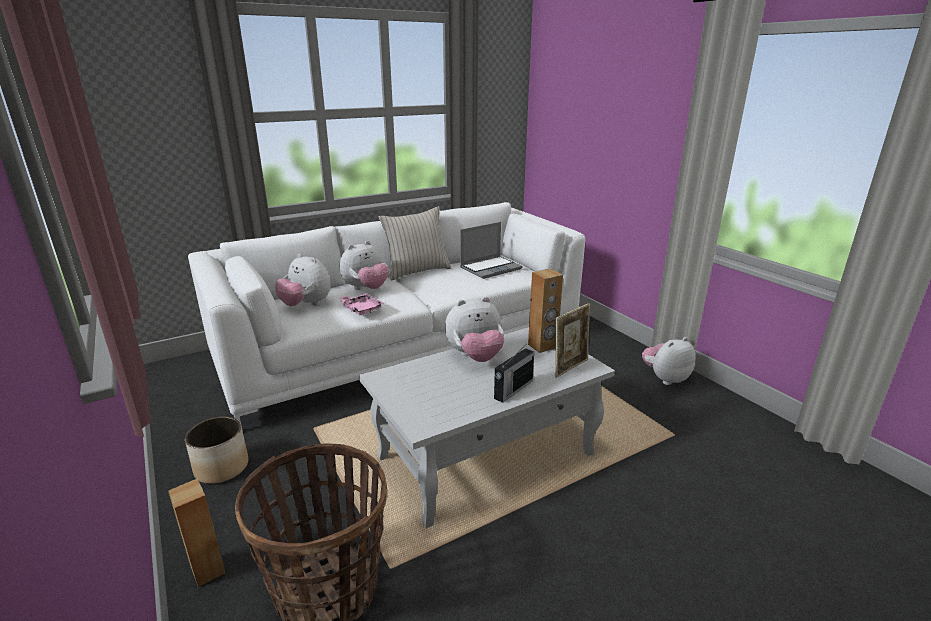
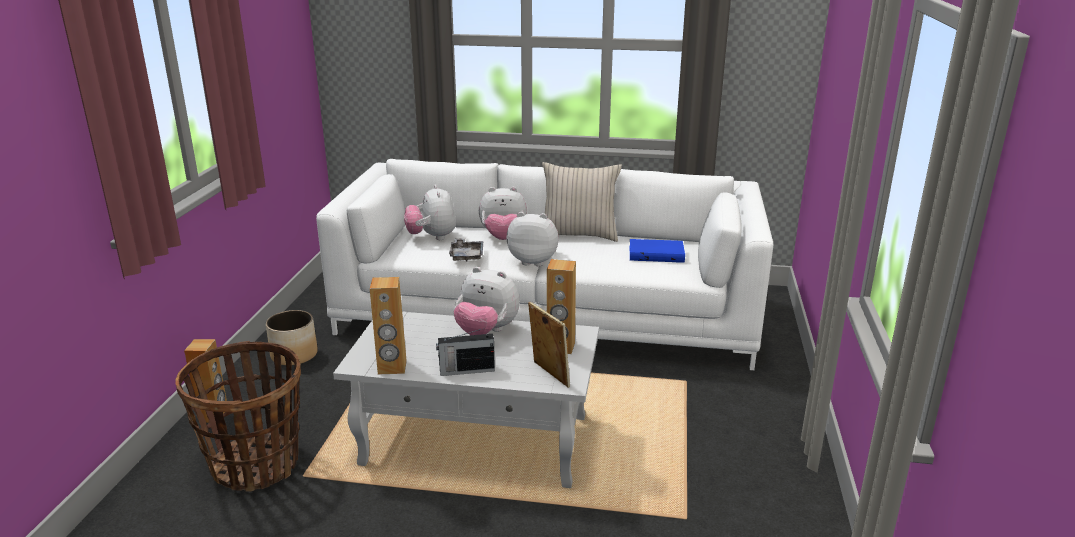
camera: 40 degrees right, 0 degrees up
pink tray [339,293,384,315] -> grey tray [449,239,483,262]
laptop [460,222,523,279] -> blue book [629,239,685,263]
picture frame [555,303,590,378] -> picture frame turned 120 degrees counterclockwise [528,302,570,388]
plush toy [642,337,696,385] -> plush toy moved to [507,212,559,266]
none -> brown speaker [370,277,407,375]

